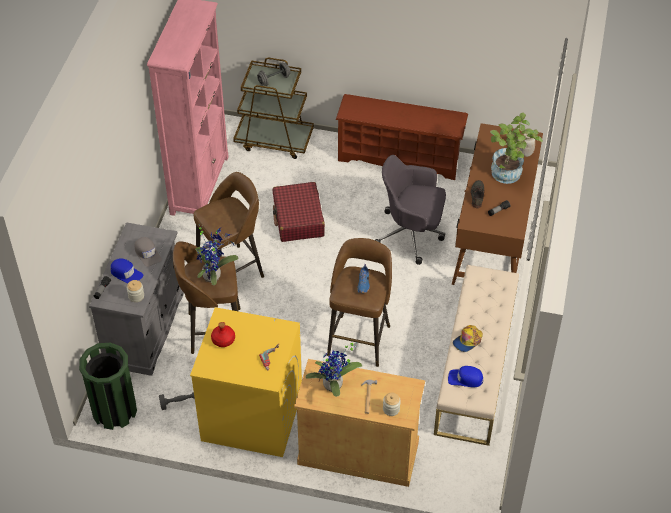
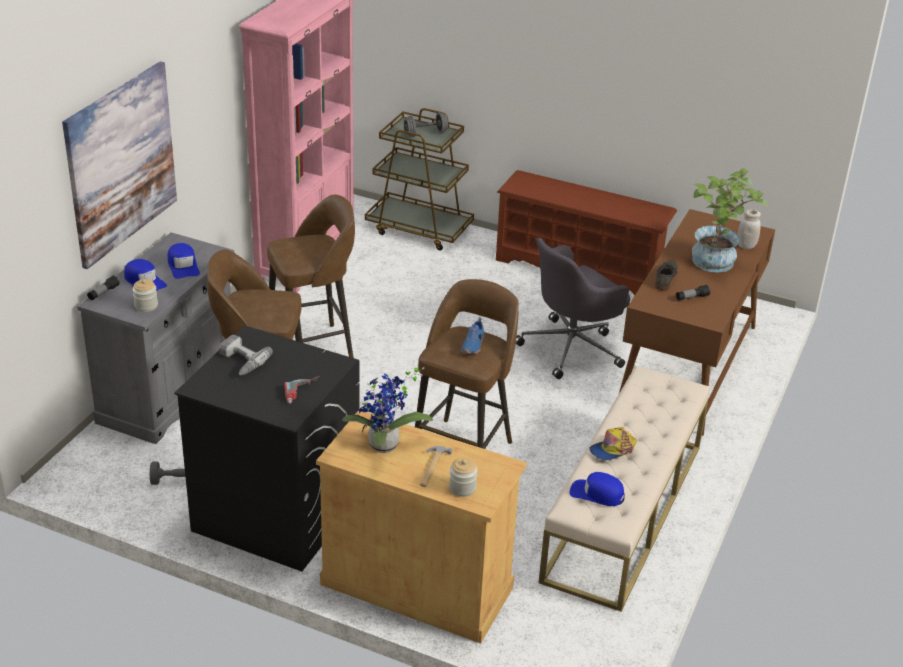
camera: 10 degrees right, 15 degrees down
green trash can [79,342,137,430] -> none
grey cap [135,237,162,267] -> blue cap [168,243,200,279]
yellow washing machine [190,307,302,457] -> black washing machine [175,326,360,572]
potted plant [195,225,238,285] -> none
red bottle [211,322,235,347] -> power drill [219,334,273,375]
red suitcase [273,182,325,242] -> none
grey office chair [375,155,446,265] -> grey office chair turned 60 degrees counterclockwise [516,238,630,379]
none -> picture [62,61,177,269]

